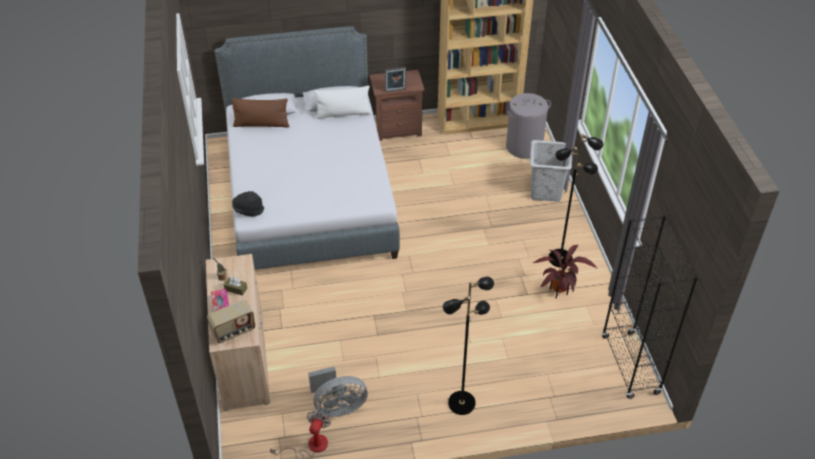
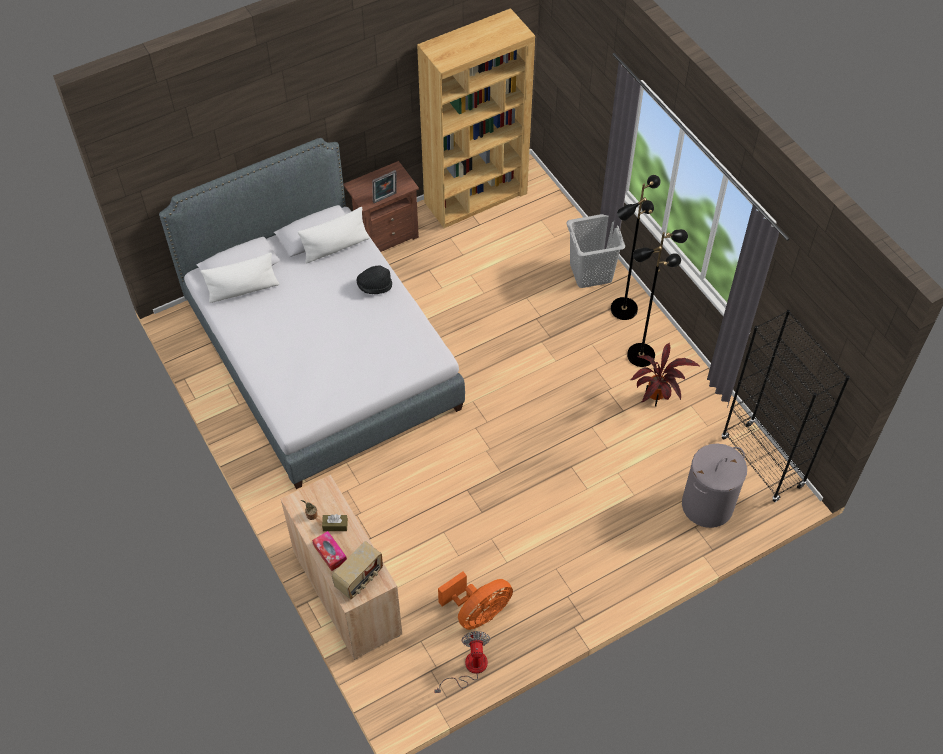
camera: 20 degrees left, 10 degrees up
brown pillow [231,98,289,128] -> white pillow [201,252,279,303]
black hat [232,191,264,216] -> black hat moved to [356,266,392,294]
grey fan [308,366,368,417] -> orange fan [438,572,513,630]
black floor lamp [443,276,494,415] -> black floor lamp moved to [611,175,661,320]
grey laundry basket [506,93,551,159] -> grey laundry basket moved to [682,443,747,528]

